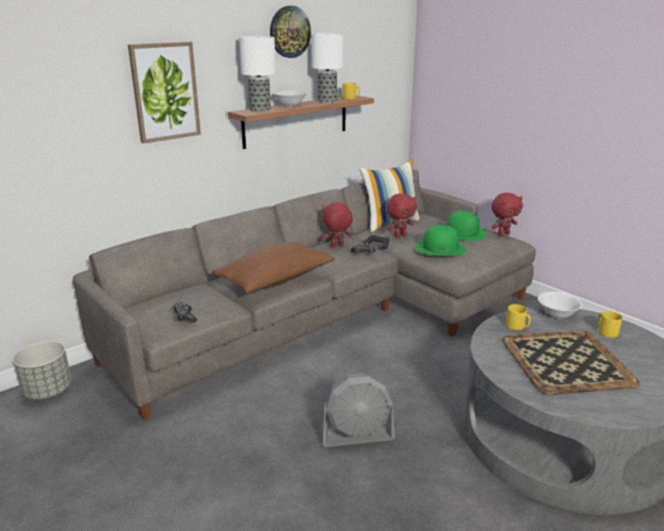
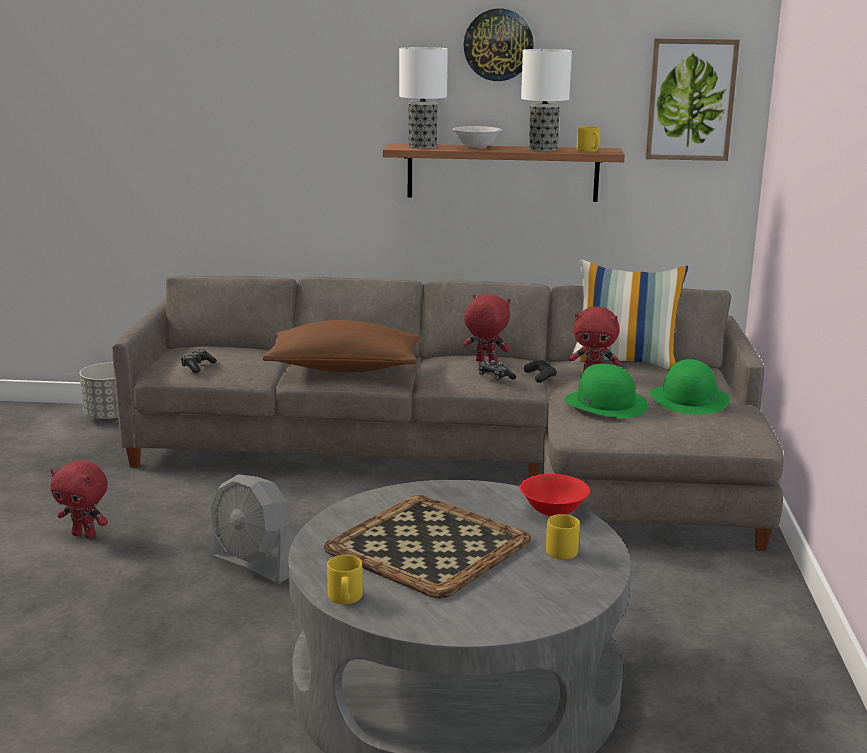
camera: 45 degrees right, 5 degrees down
picture [128,42,201,144] -> picture moved to [645,38,740,161]
red plush toy [491,193,523,236] -> red plush toy moved to [50,460,108,539]
yellow mug [506,304,531,330] -> yellow mug moved to [327,555,363,605]
white bowl [538,291,582,318] -> red bowl [520,474,590,517]

